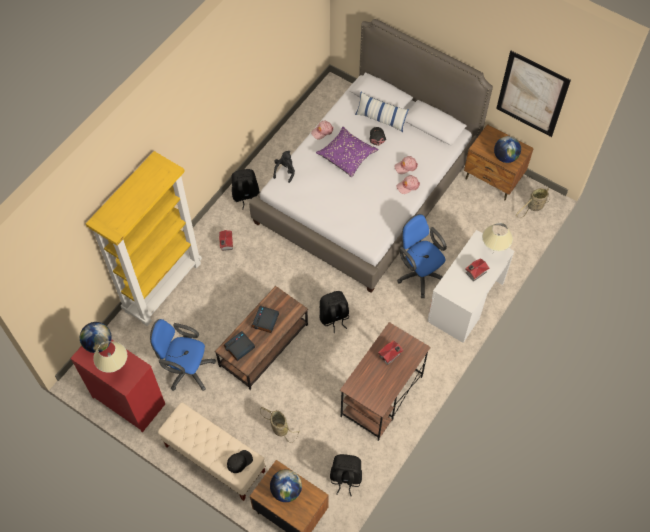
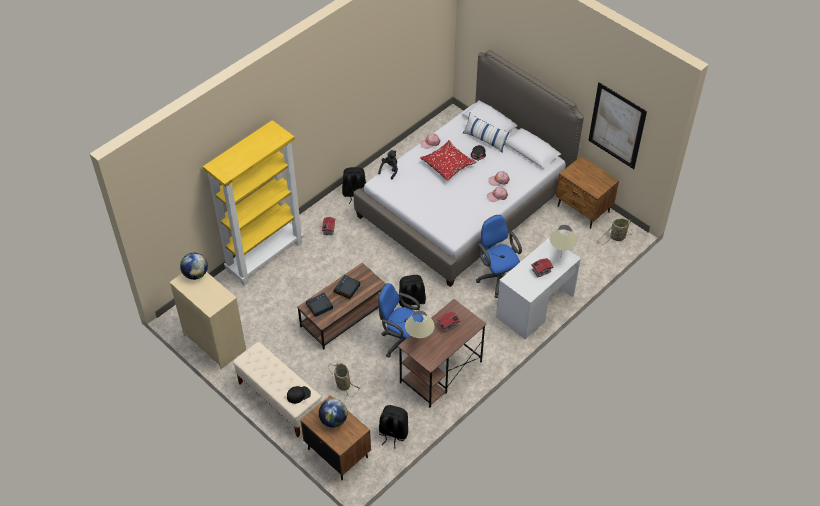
camera: 10 degrees right, 10 degrees down
red dresser [70,339,165,433] -> beige dresser [170,272,246,369]
beige table lamp [93,341,127,373] -> beige table lamp moved to [405,311,434,344]
blue office chair [150,319,216,391] -> blue office chair moved to [378,283,423,358]
purple pillow [316,127,379,177] -> red pillow [420,140,477,181]
globe [494,136,521,163] -> none

